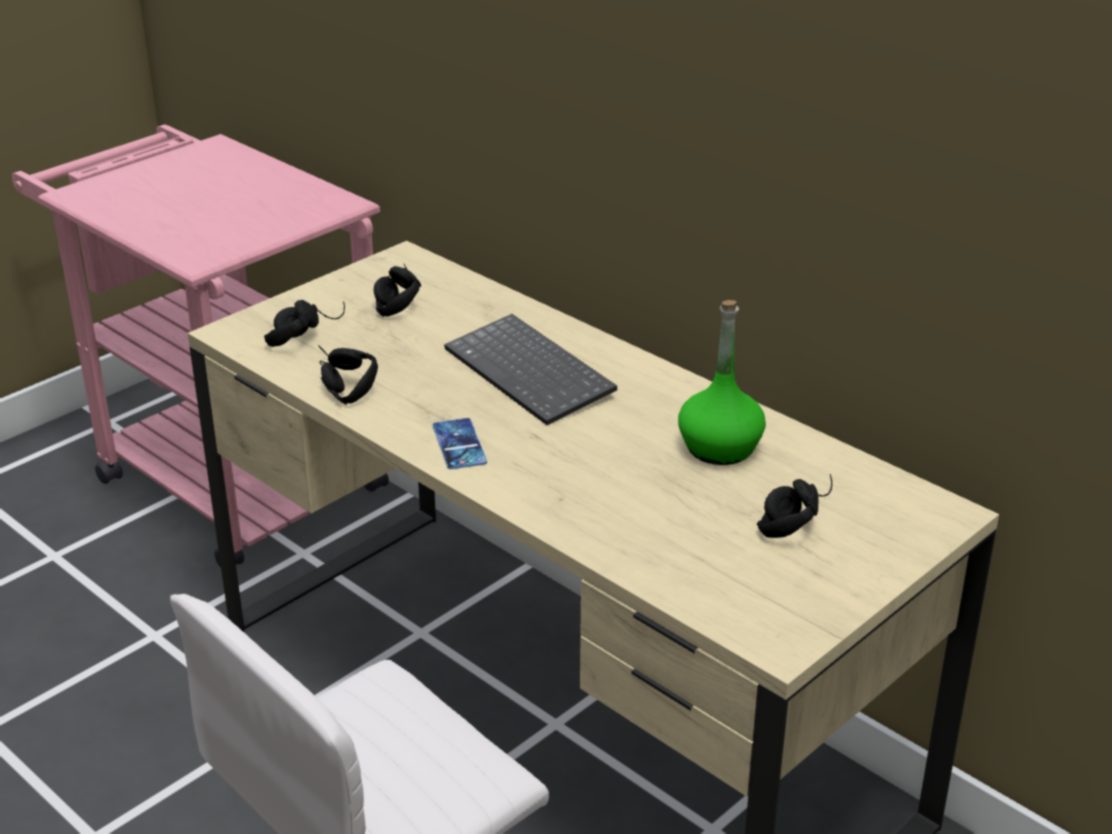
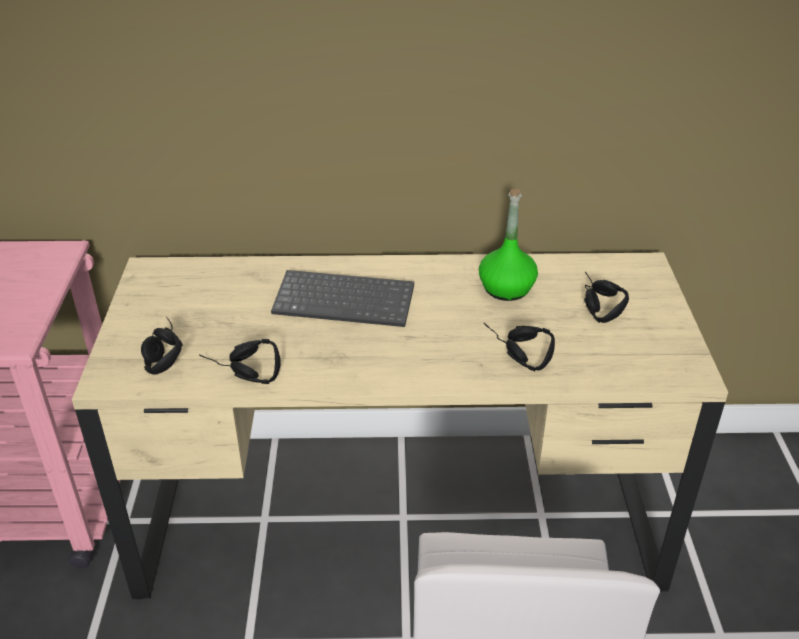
camera: 45 degrees left, 5 degrees up
black headphones [374,263,421,317] -> black headphones moved to [484,323,555,372]
phone [433,418,487,469] -> none

